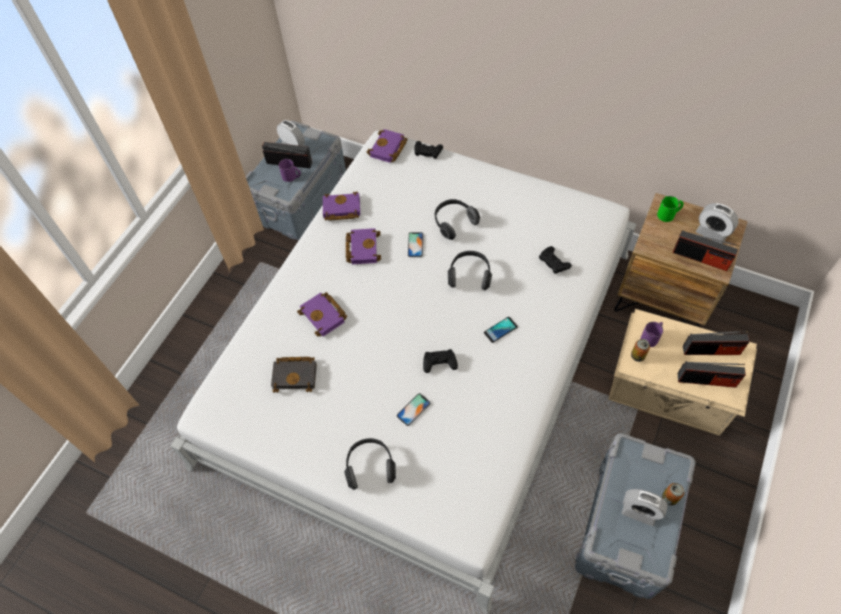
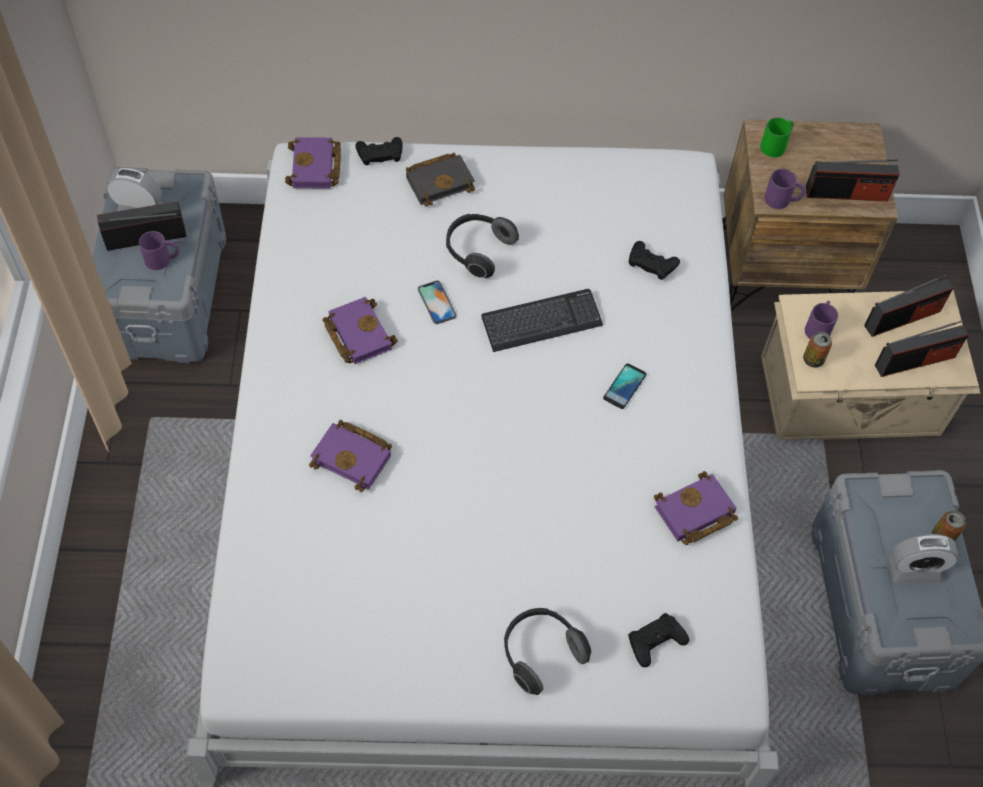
camera: 30 degrees left, 0 degrees up
black book [271,357,317,393] -> black book moved to [406,153,475,207]
purple book [323,192,360,220] -> purple book moved to [654,471,738,545]
phone [397,393,431,426] -> none
black game controller [423,349,458,373] -> black game controller moved to [628,613,689,667]
headphones [448,251,492,290] -> keyboard [482,289,603,352]
alarm clock [696,203,739,244] -> none
none -> purple mug [764,168,805,209]

